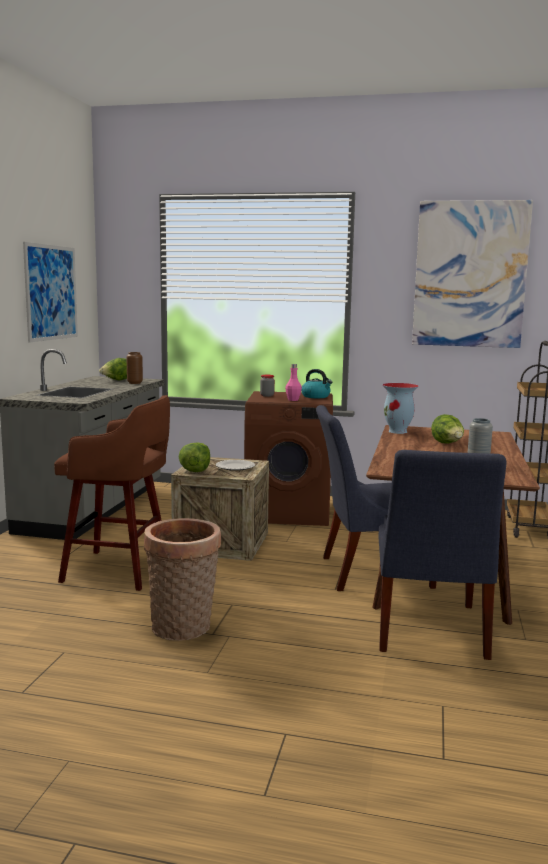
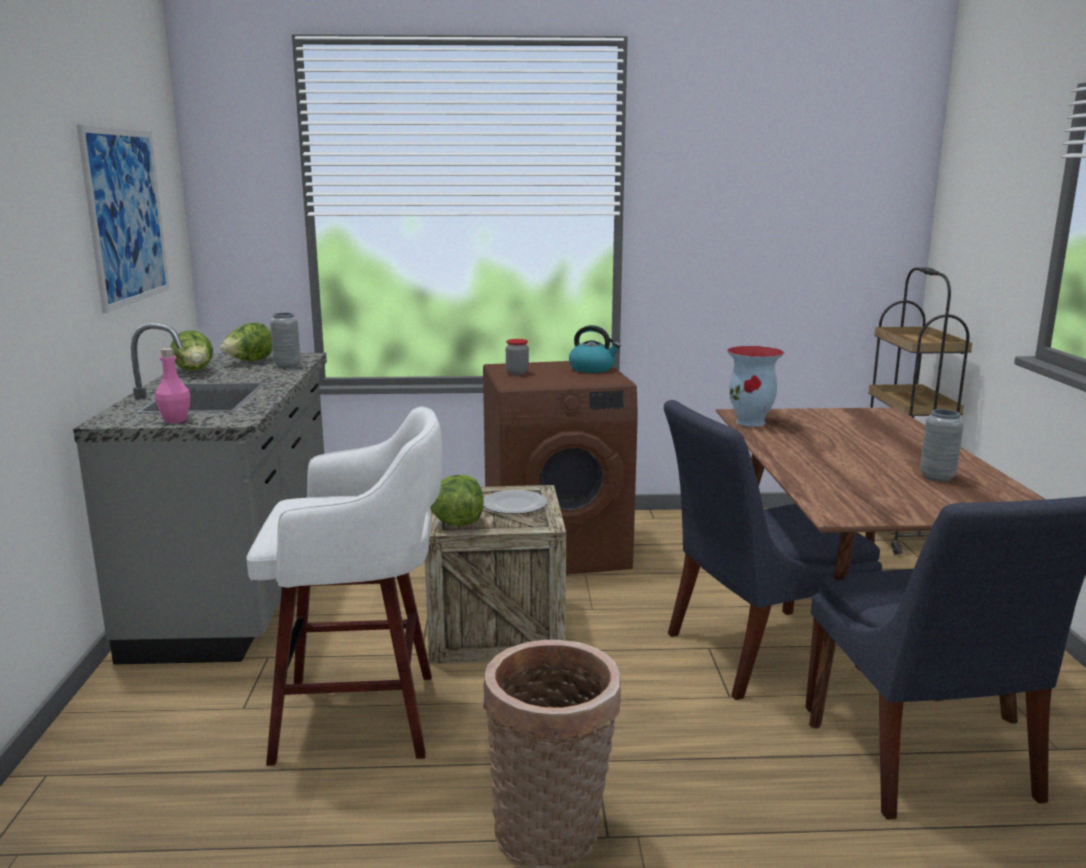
camera: 15 degrees left, 5 degrees up
brown stool [54,395,170,591] -> white stool [246,406,442,766]
brown vase [126,352,143,384] -> grey vase [270,313,301,368]
pink bottle [285,364,302,401] -> pink bottle moved to [155,348,191,423]
picture [412,200,533,348] -> none
lettuce [431,414,464,444] -> lettuce moved to [170,330,213,371]

